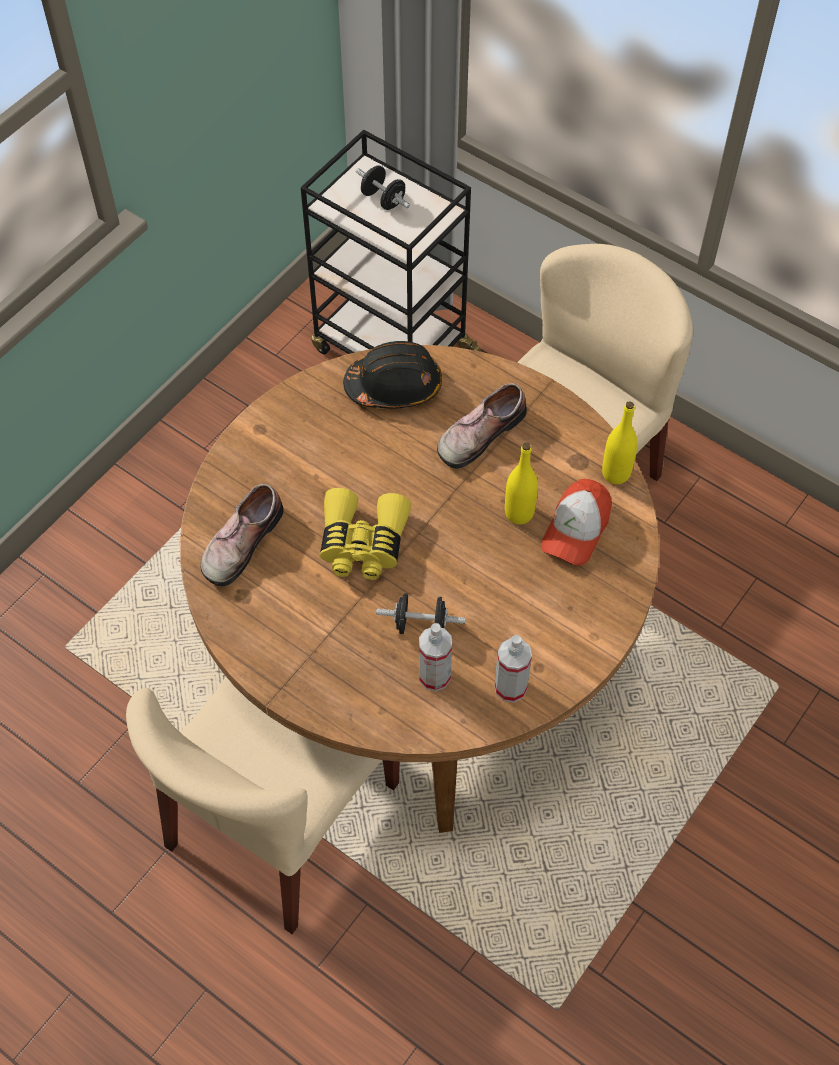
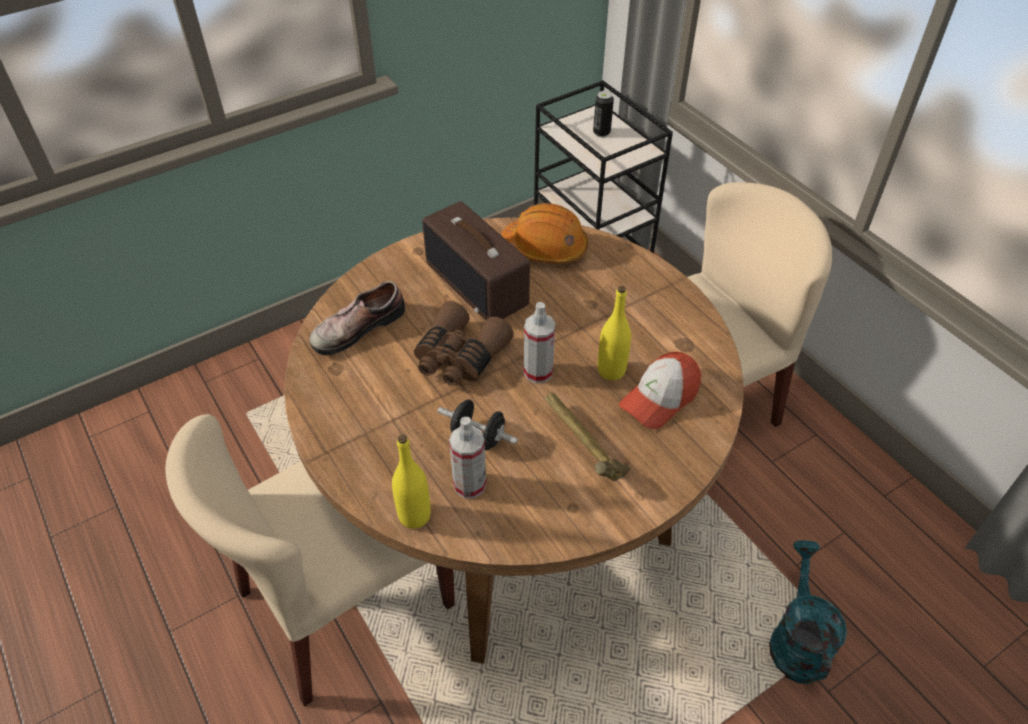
camera: 20 degrees right, 10 degrees down
yellow binoculars [320,488,411,580] -> brown binoculars [414,301,514,386]
black hard hat [343,341,442,409] -> orange hard hat [501,203,588,264]
black dumbbell [356,165,410,210] -> can [593,91,614,137]
shoe [437,383,527,469] -> none
spray bottle [494,635,532,703] -> spray bottle moved to [524,302,555,383]
yellow bottle [602,401,638,484] -> yellow bottle moved to [392,435,431,529]
none -> radio [422,201,530,320]
none -> hammer [545,393,630,481]
none -> turquoise watering can [769,540,847,684]

